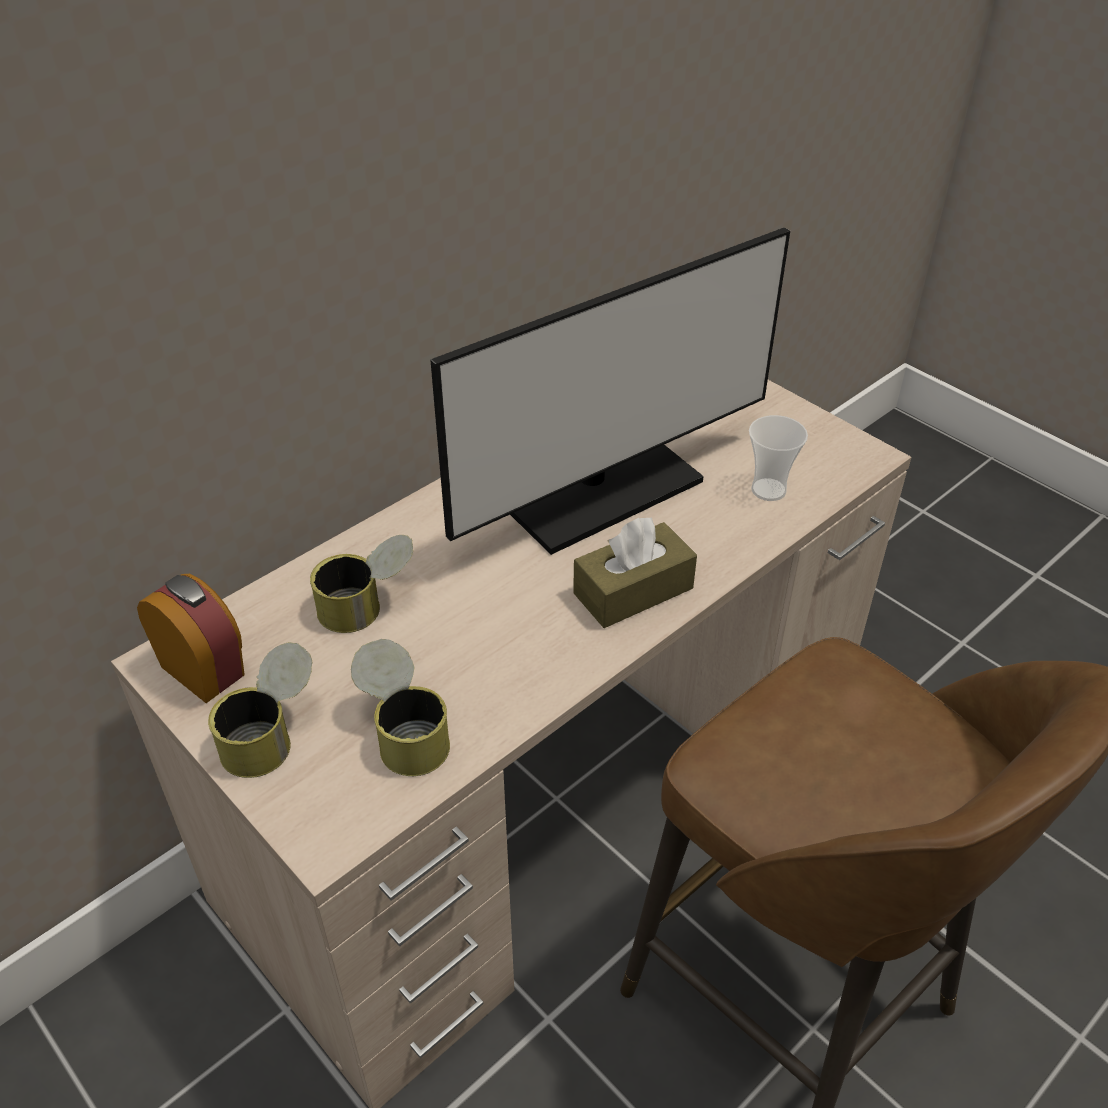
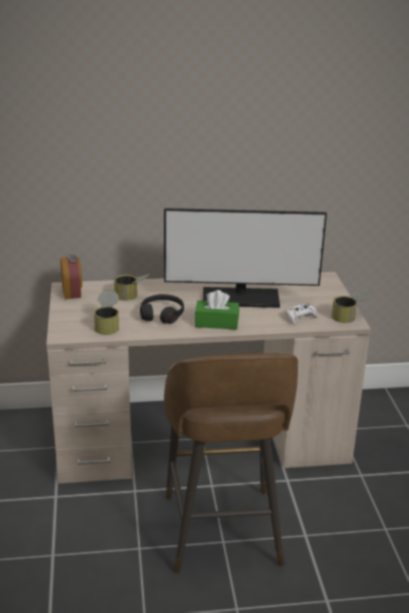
camera: 35 degrees right, 15 degrees down
can [208,642,313,778] -> can moved to [331,288,372,323]
brown tissue box [573,517,697,628] -> green tissue box [195,290,239,330]
cup [749,415,808,501] -> white game controller [286,303,318,325]
none -> black headphones [140,294,184,324]

